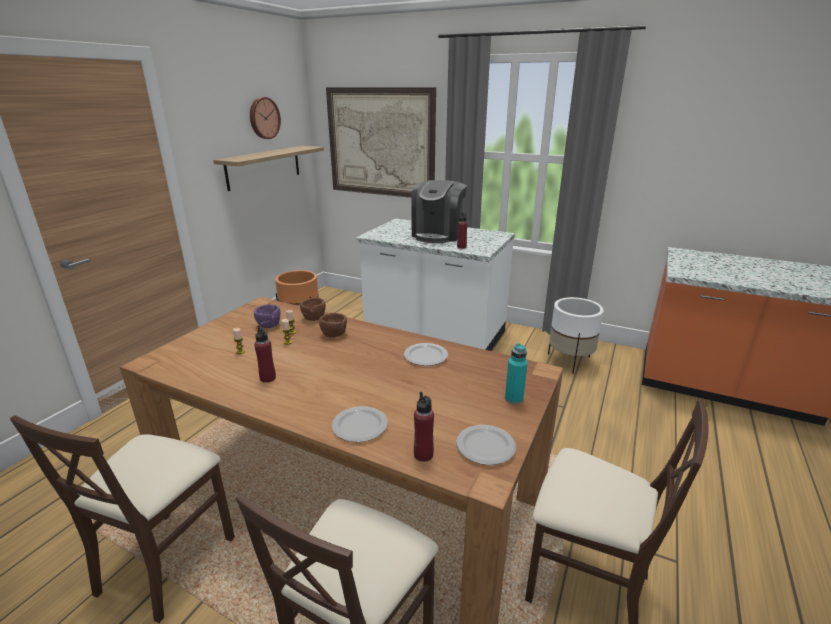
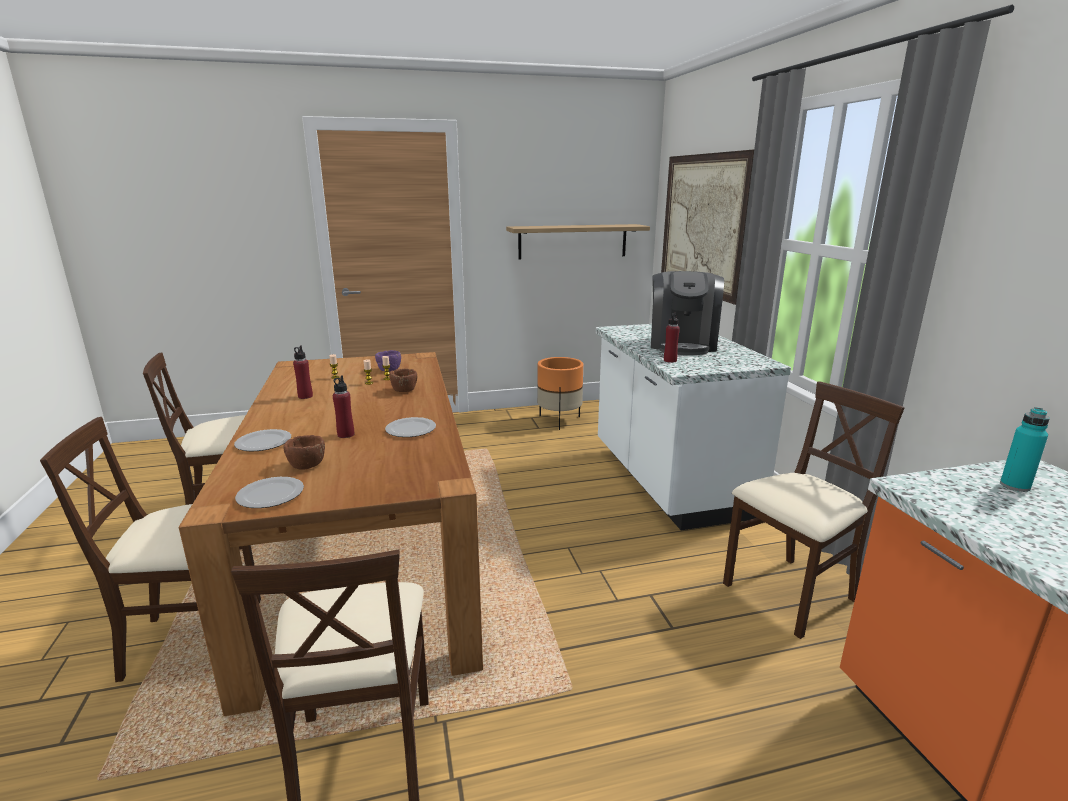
camera: 50 degrees right, 5 degrees down
wall clock [250,97,281,139] -> none
brown bowl [300,298,326,321] -> brown bowl moved to [283,435,325,470]
coffee machine [411,180,467,243] -> coffee machine turned 60 degrees counterclockwise [651,271,724,355]
red bottle [414,392,434,462] -> red bottle moved to [333,375,354,438]
turquoise bottle [505,343,528,404] -> turquoise bottle moved to [1000,407,1050,492]
white planter [548,297,604,374] -> beige chair [723,381,905,639]

